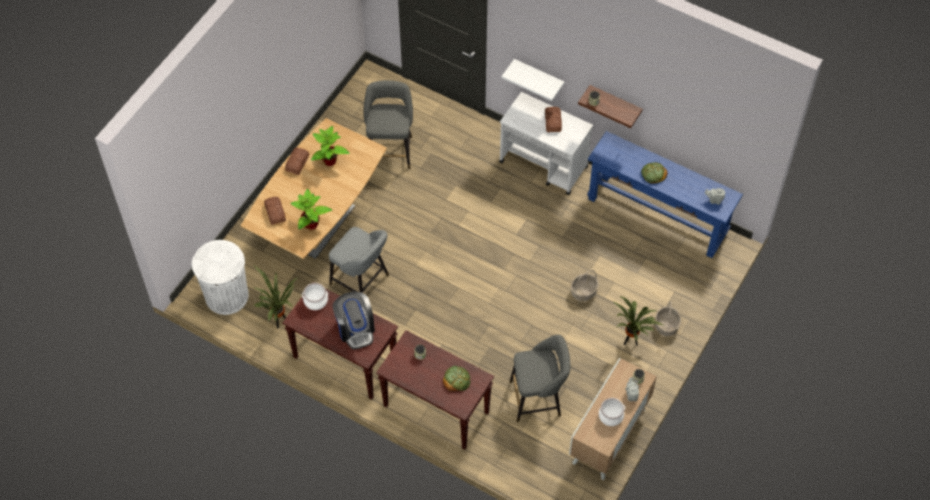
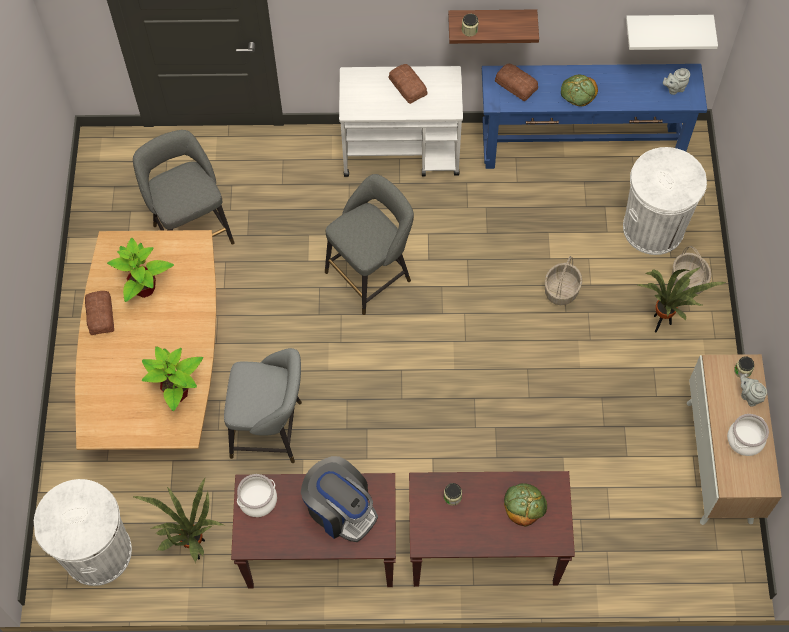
camera: 30 degrees left, 5 degrees up
bread [264,197,286,225] -> bread moved to [495,64,538,101]
white shelf [501,59,564,101] -> white shelf moved to [626,15,718,50]
grey stool [509,335,570,422] -> grey stool moved to [325,174,414,315]
none -> white trash can [623,147,707,255]

